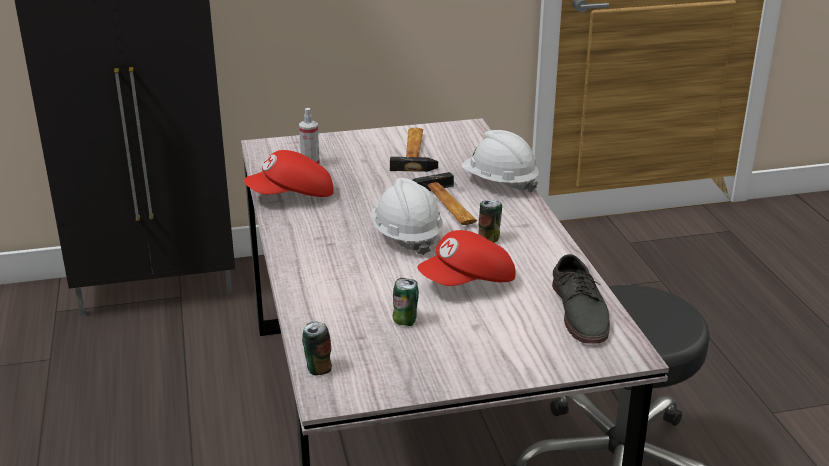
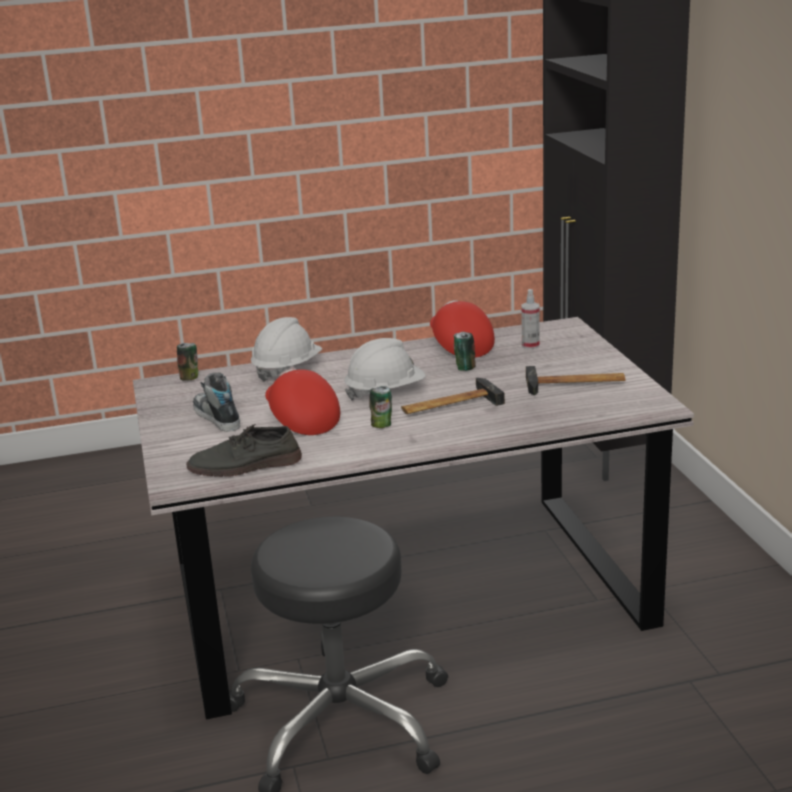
camera: 90 degrees right, 5 degrees down
can [393,278,419,326] -> can moved to [454,332,476,371]
white hard hat [461,130,539,193] -> white hard hat moved to [251,317,322,382]
none -> shoe [193,373,240,432]

